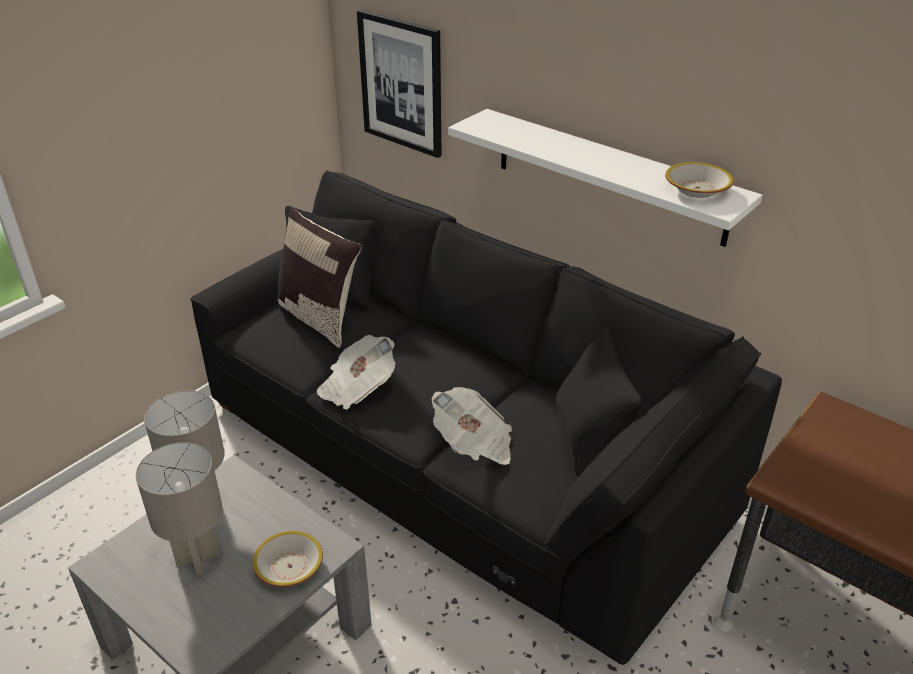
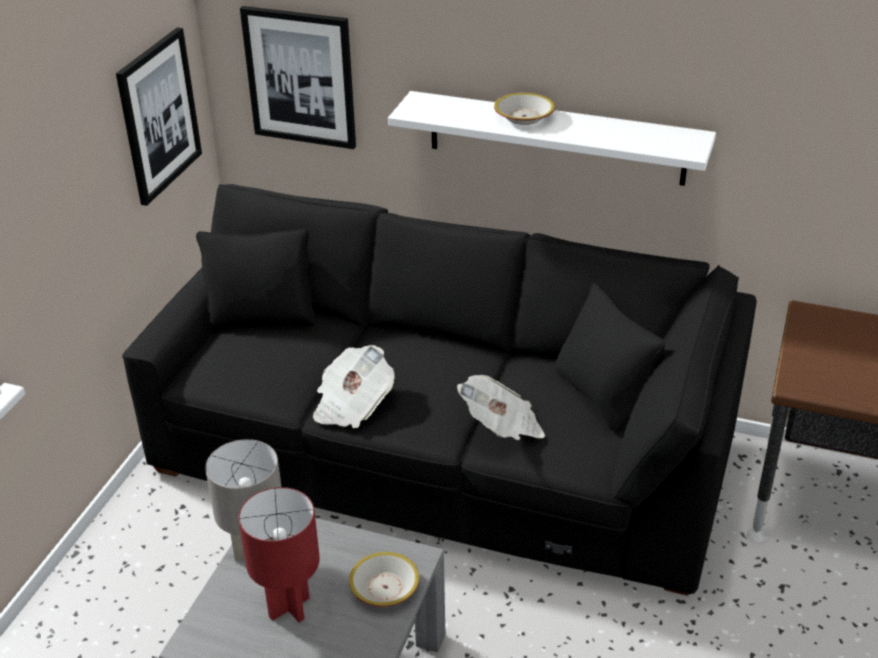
camera: 20 degrees left, 0 degrees up
grey table lamp [136,442,223,575] -> red table lamp [238,487,320,622]
pillow [277,206,362,348] -> none
bowl [665,162,734,198] -> bowl moved to [494,93,555,125]
none -> picture [116,27,202,206]

